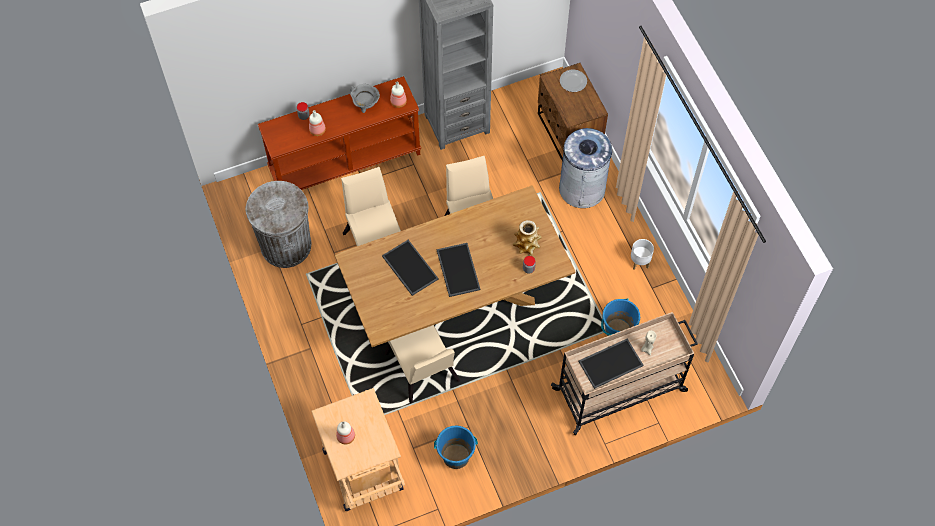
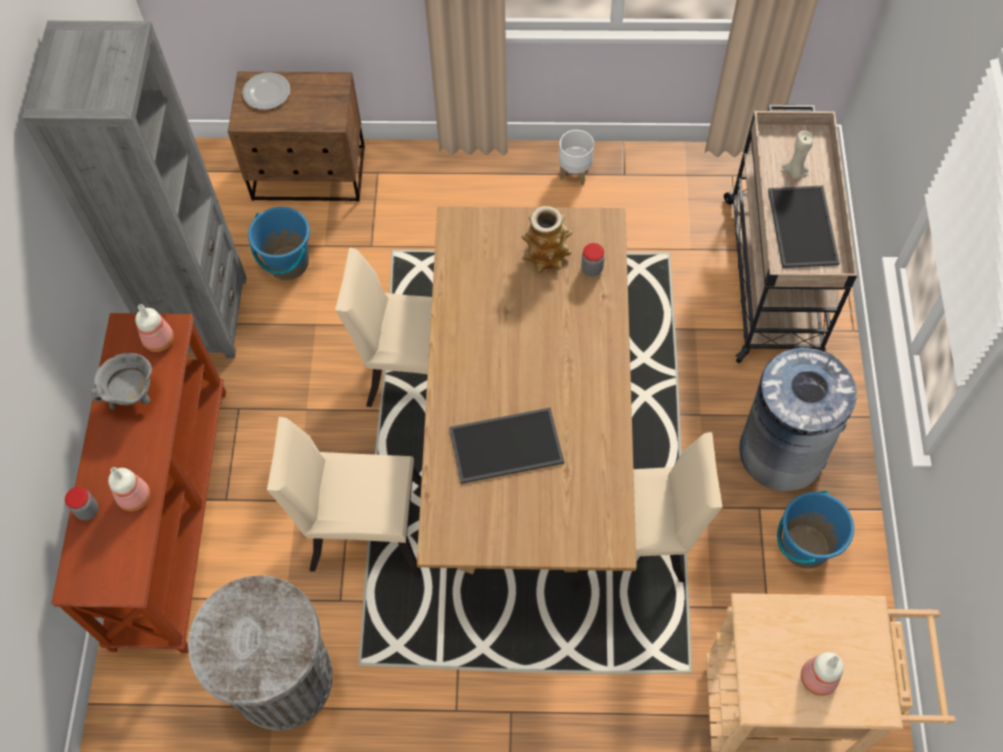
camera: 65 degrees left, 0 degrees up
tray [436,243,481,297] -> none
grey trash can [559,128,614,208] -> grey trash can moved to [739,348,857,491]
blue bucket [601,298,640,336] -> blue bucket moved to [248,207,310,280]

